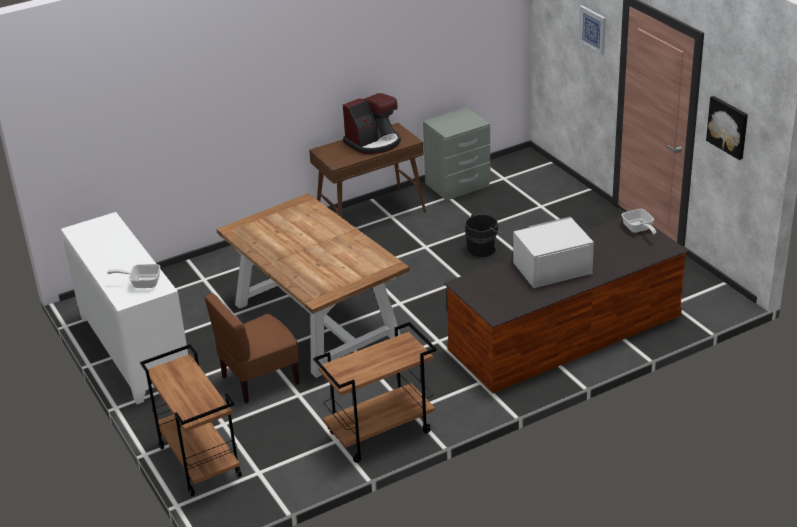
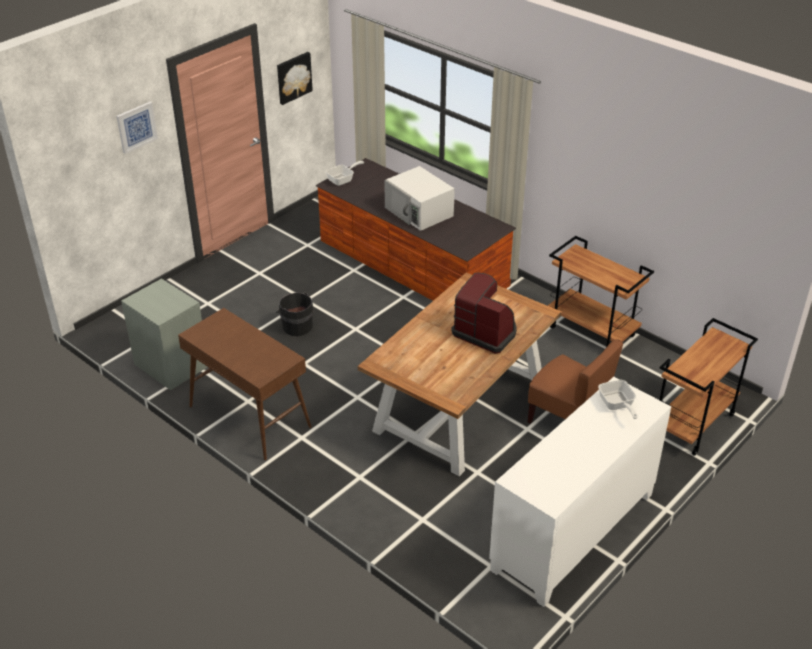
camera: 110 degrees left, 5 degrees up
coffee machine [343,93,401,154] -> coffee machine moved to [452,273,517,353]

